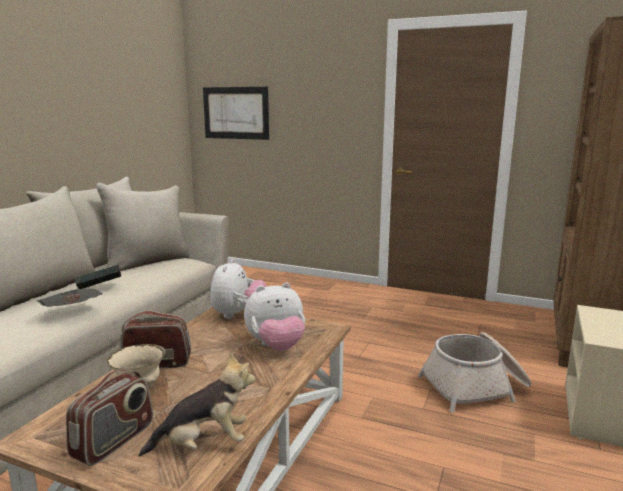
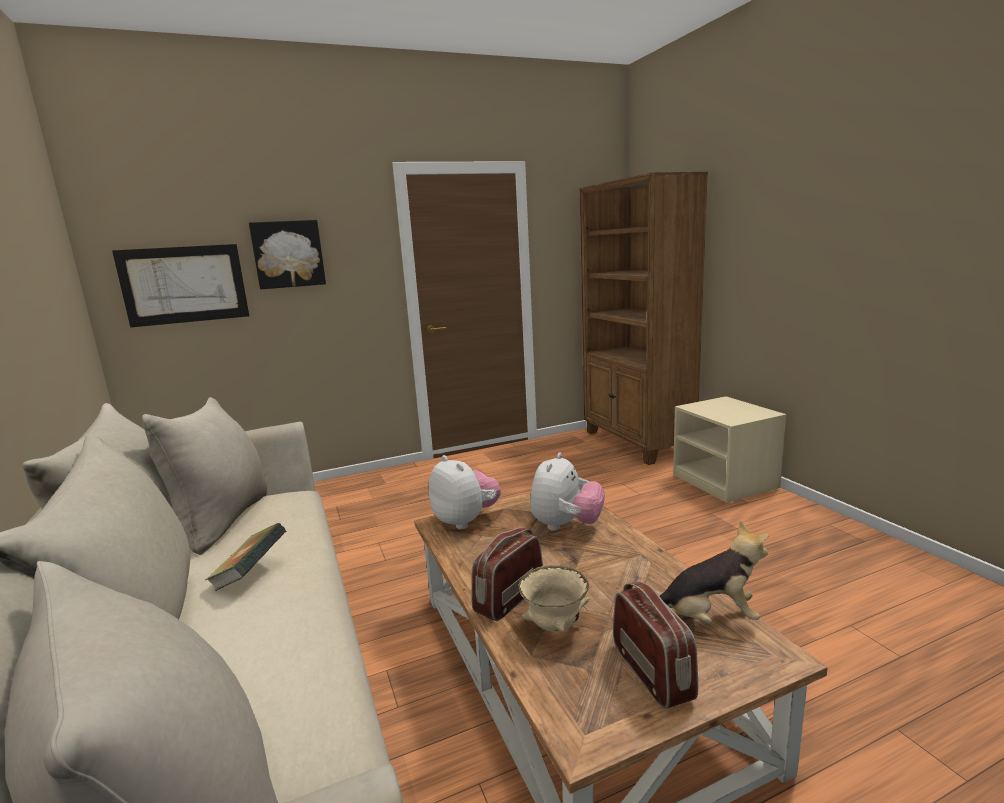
camera: 45 degrees left, 0 degrees up
newspaper [37,289,103,307] -> none
plush toy [139,353,255,456] -> plush toy turned 60 degrees clockwise [660,521,769,623]
basket [418,332,531,413] -> none
none -> picture [249,220,326,289]

